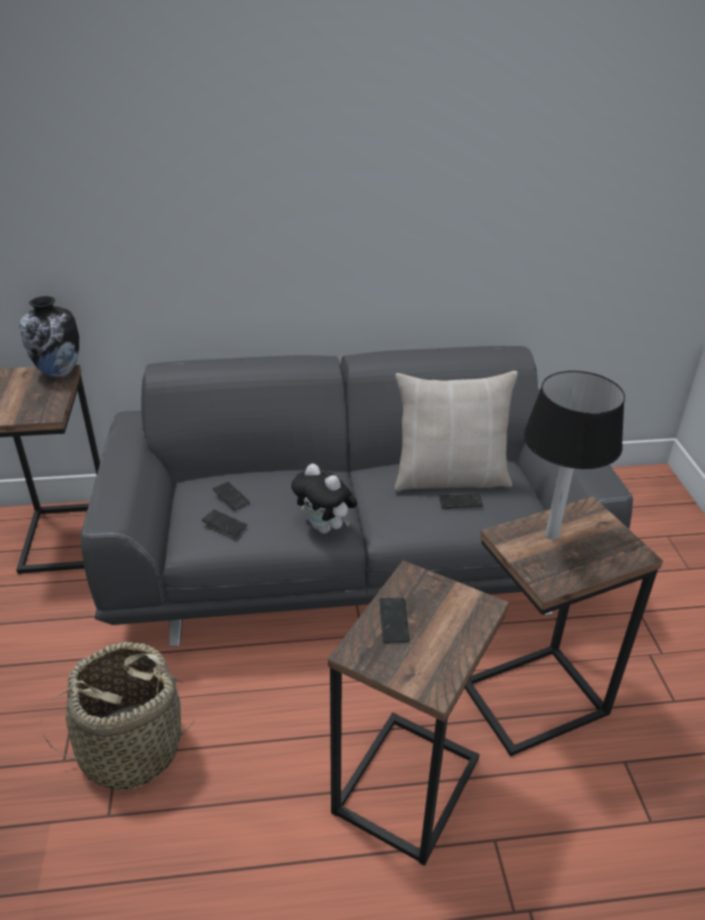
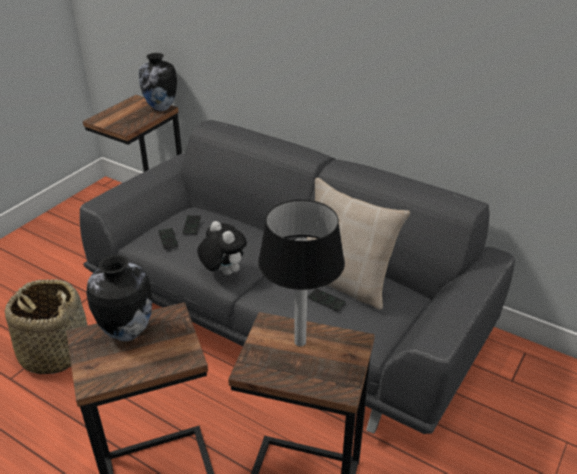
camera: 40 degrees right, 0 degrees up
plush toy [291,463,357,534] -> plush toy turned 150 degrees clockwise [197,221,247,275]
phone [379,598,410,642] -> vase [87,255,152,341]

